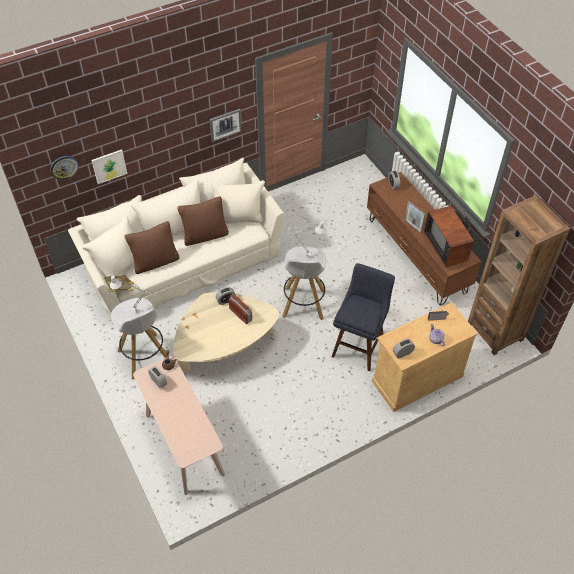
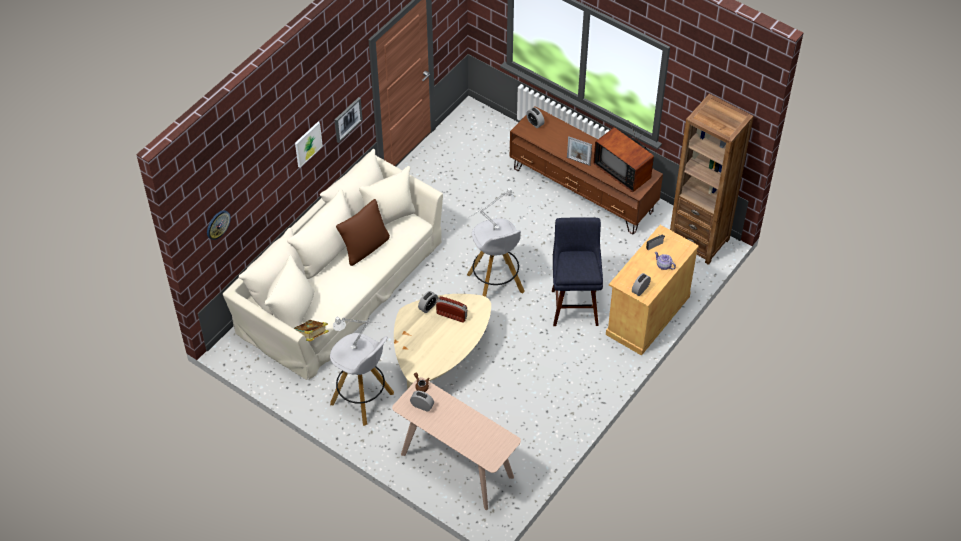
camera: 25 degrees left, 0 degrees up
picture [92,149,127,184] -> picture moved to [295,122,323,168]
brown pillow [125,221,179,274] -> none

